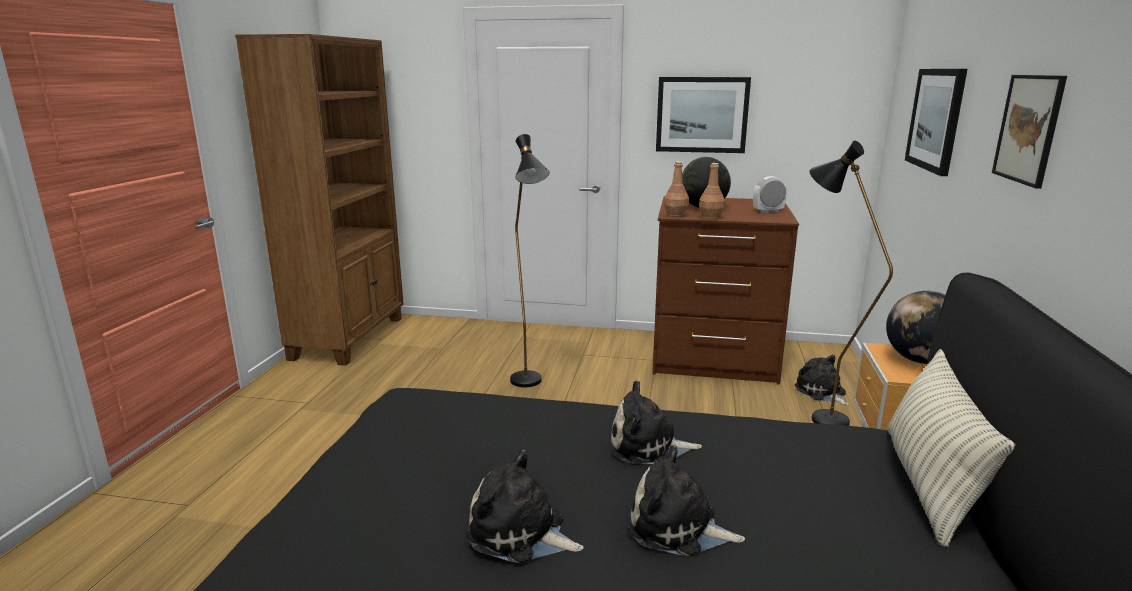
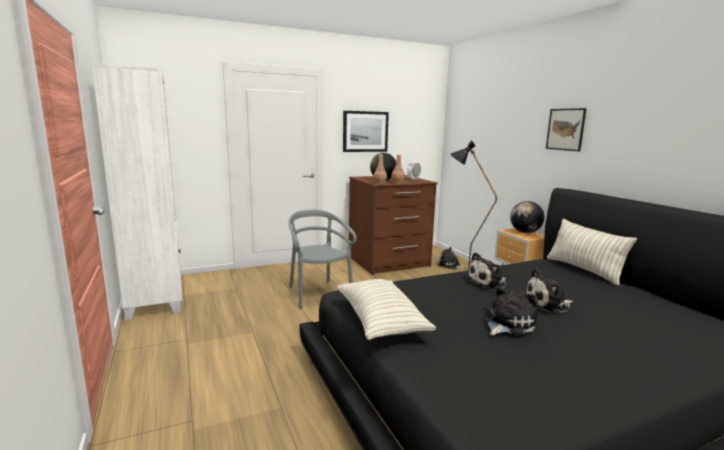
camera: 35 degrees left, 5 degrees down
brown bookcase [235,34,404,366] -> white bookcase [91,64,182,321]
plush toy [466,450,584,563] -> plush toy turned 150 degrees clockwise [485,287,538,336]
black floor lamp [510,134,550,387] -> grey chair [288,210,357,309]
picture [905,69,967,176] -> none
none -> pillow [337,279,436,340]

